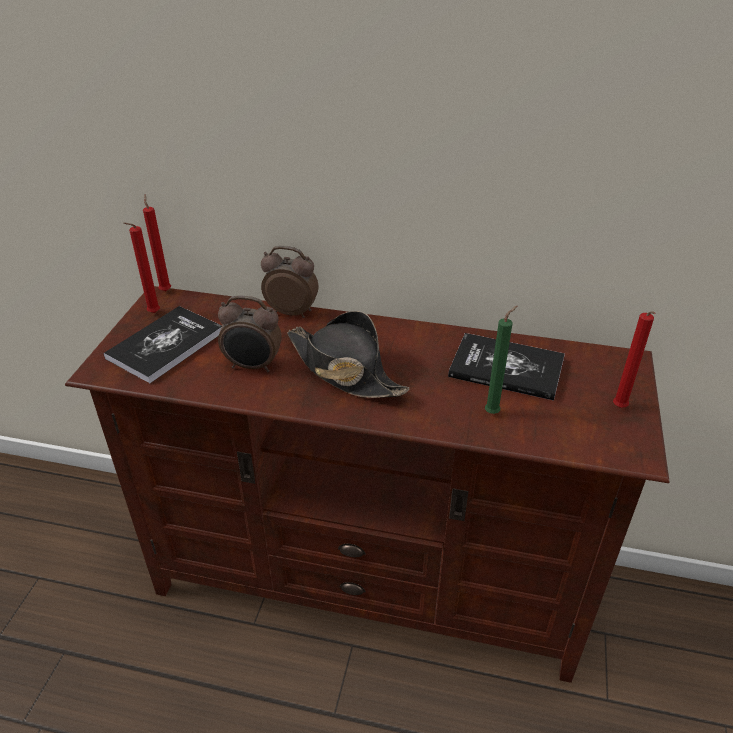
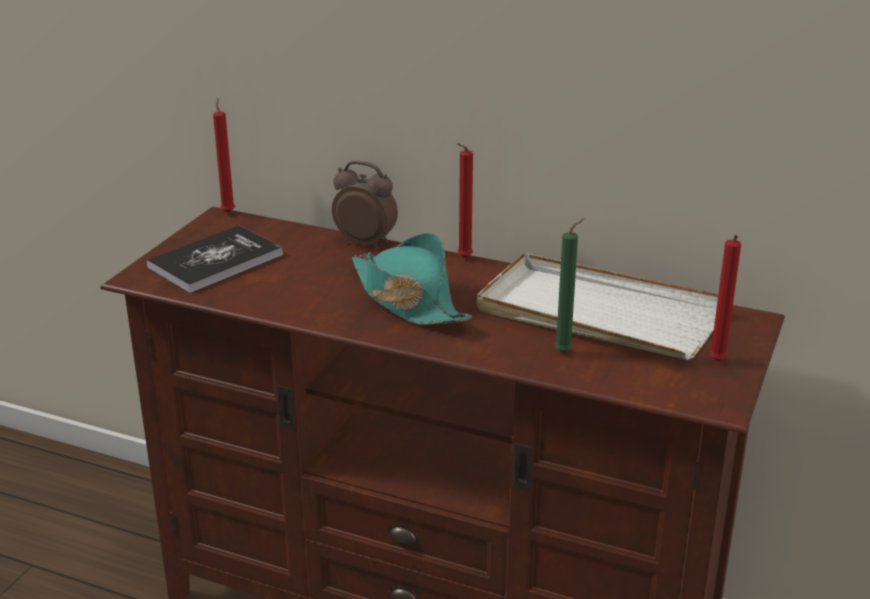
camera: 10 degrees right, 10 degrees down
red candle [123,222,160,313] -> red candle moved to [457,143,473,258]
alarm clock [218,296,282,372] -> none
black hat [287,311,409,398] -> turquoise hat [352,233,472,325]
book [448,333,565,401] -> white tray [477,253,718,360]

